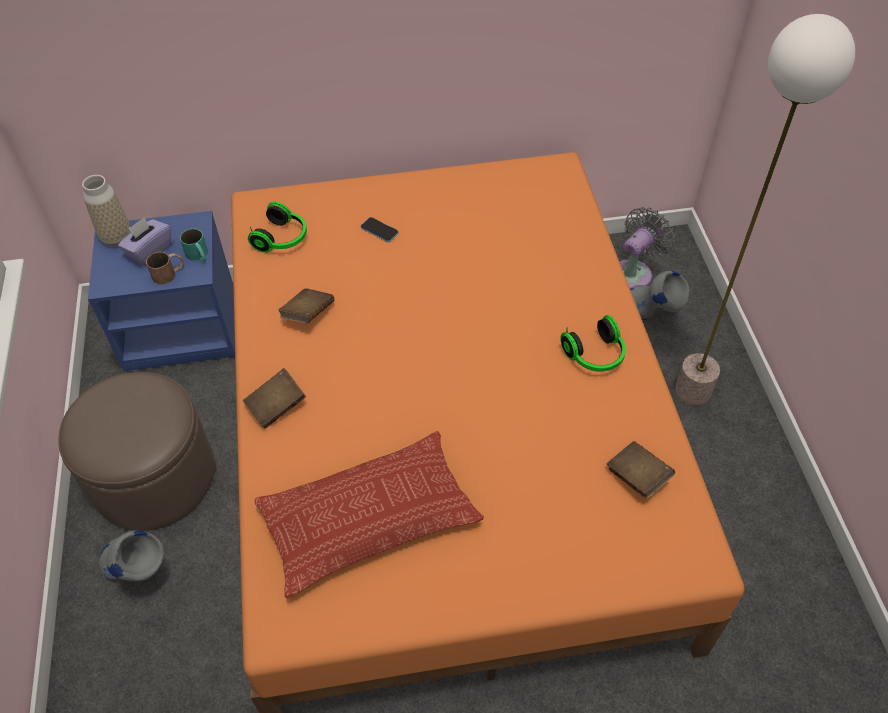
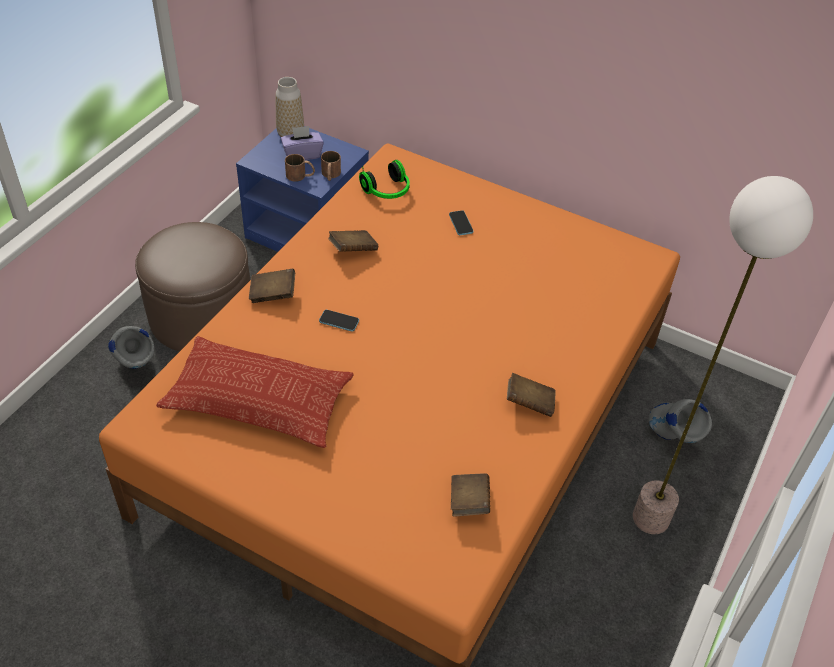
camera: 35 degrees right, 5 degrees down
turquoise mug [180,228,208,262] -> brown mug [321,151,341,181]
headphones [560,315,626,372] -> brown book [507,373,556,417]
grey fan [620,207,675,288] -> none
none -> phone [319,310,359,331]

